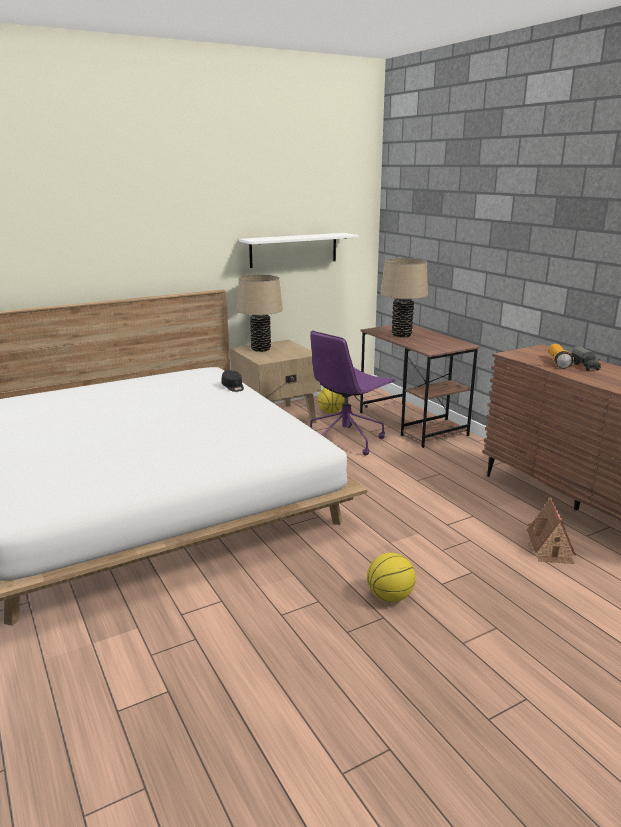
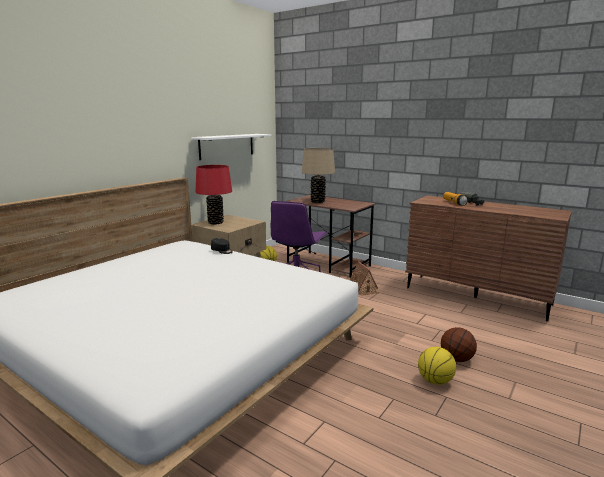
camera: 25 degrees left, 5 degrees down
beige table lamp [237,275,283,352] -> red table lamp [196,165,232,225]
toy house [527,497,576,564] -> toy house moved to [350,261,378,296]
none -> basketball [441,327,477,362]

